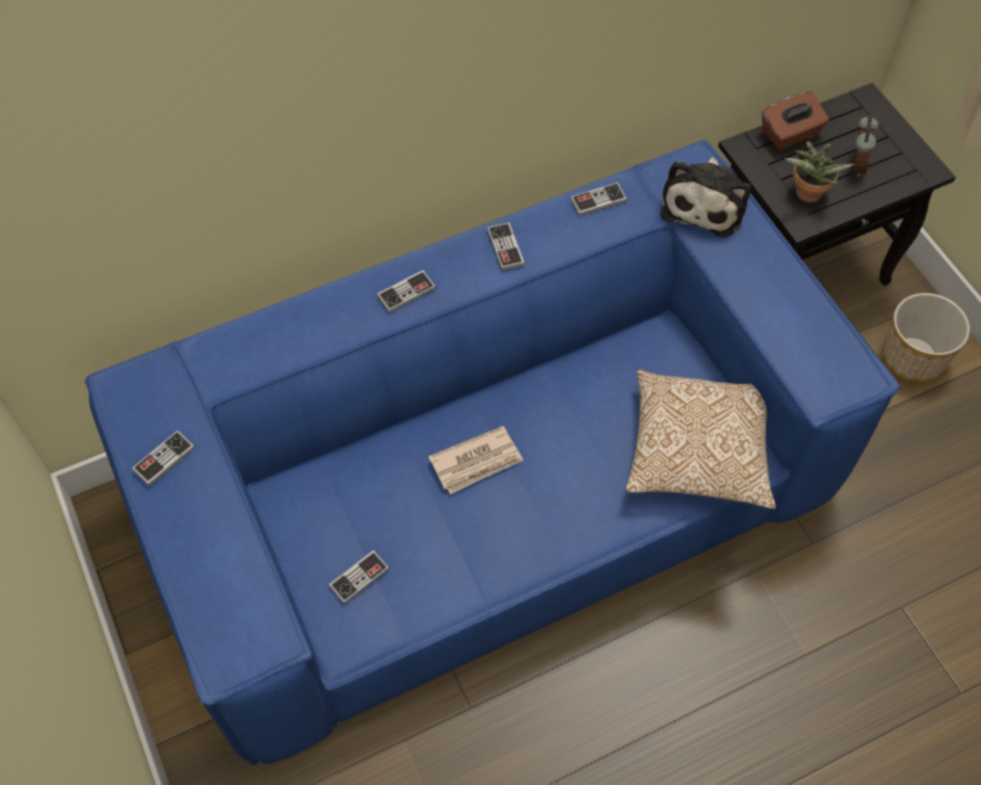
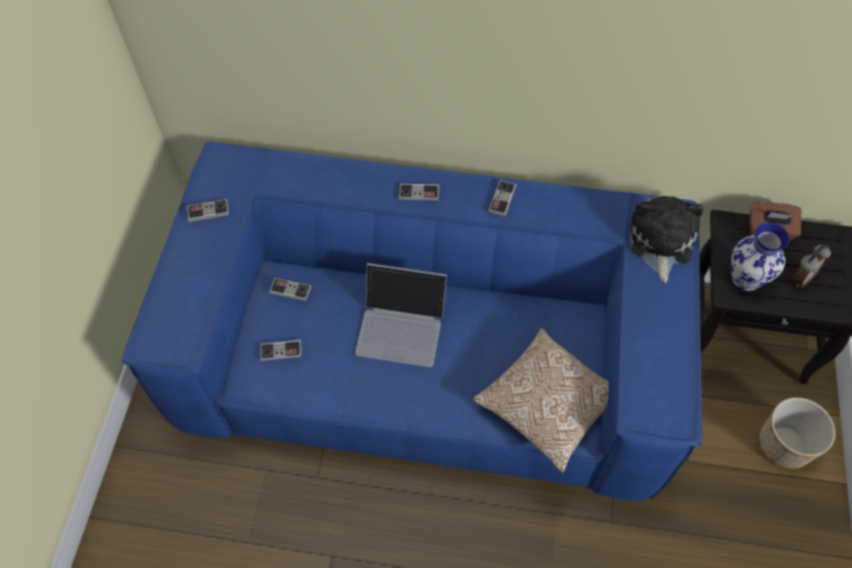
camera: 35 degrees right, 0 degrees up
newspaper [428,426,524,494] -> laptop [355,263,447,367]
game controller [570,182,627,216] -> game controller moved to [269,278,311,301]
plush toy [661,157,751,237] -> plush toy turned 135 degrees clockwise [629,196,704,283]
potted plant [785,141,855,203] -> vase [731,222,790,291]

